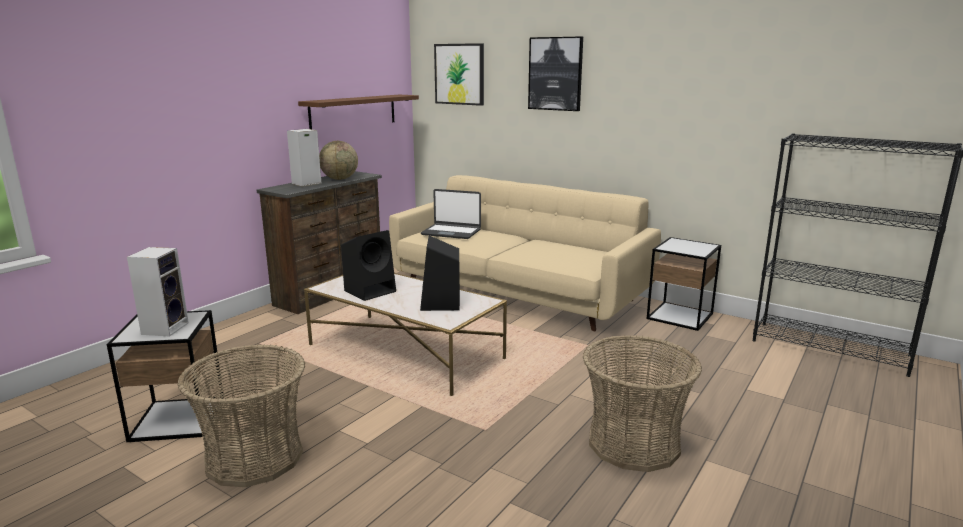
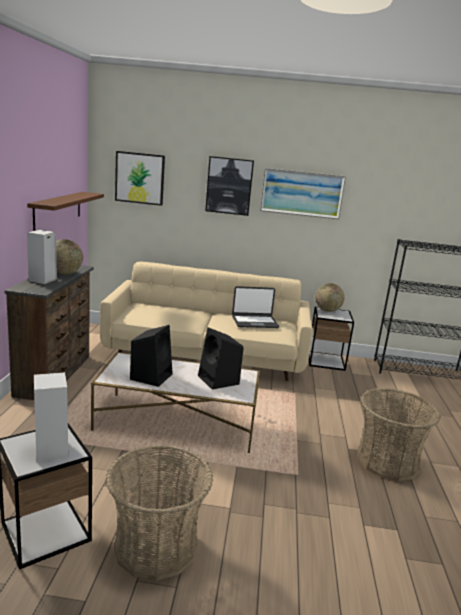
camera: 30 degrees left, 0 degrees up
laptop [421,189,481,239] -> laptop moved to [232,286,279,328]
none -> picture [260,168,346,219]
none -> globe [315,283,344,312]

